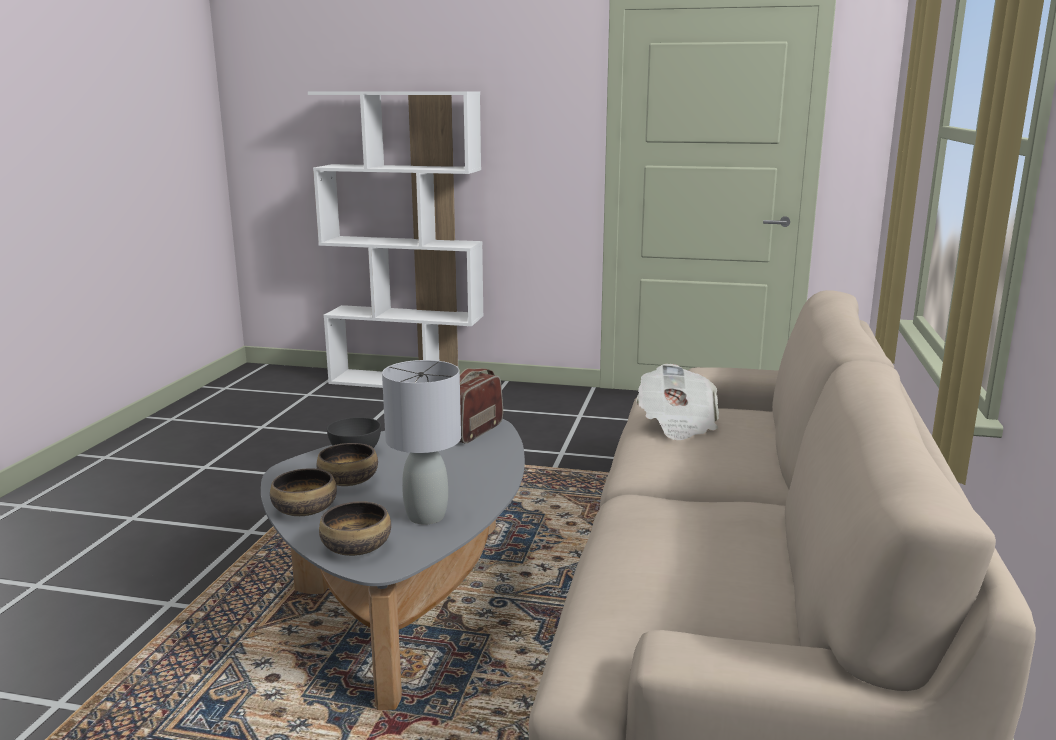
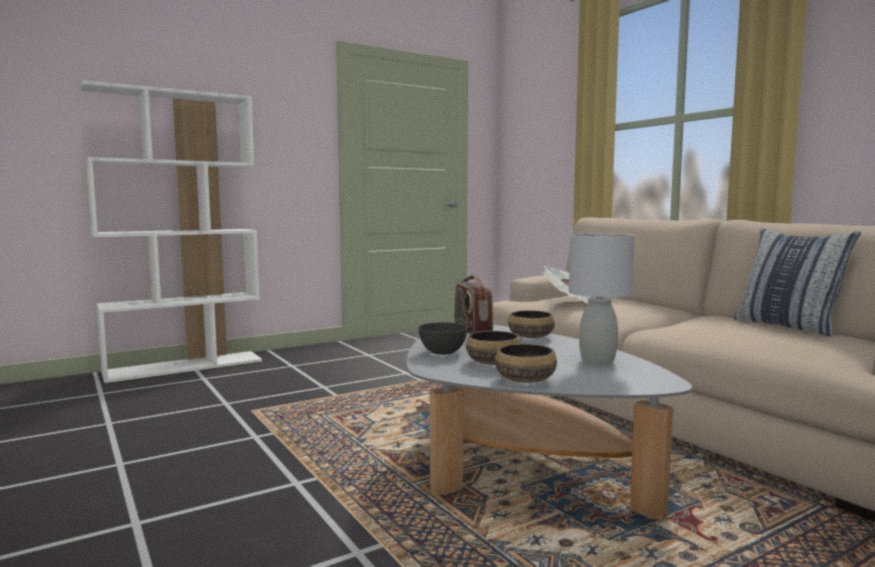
camera: 45 degrees left, 10 degrees down
bowl [319,501,391,556] -> bowl moved to [508,310,555,338]
none -> pillow [734,228,861,337]

